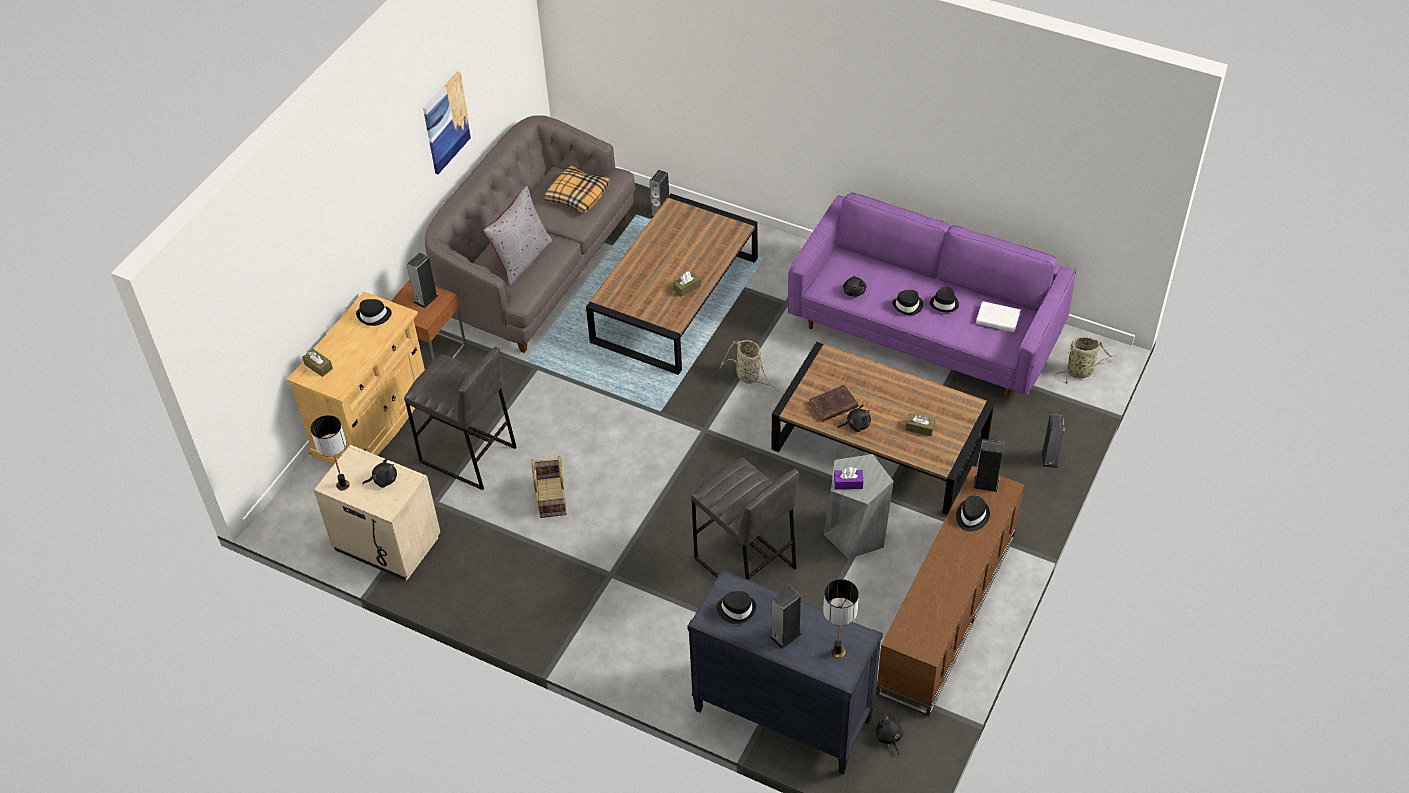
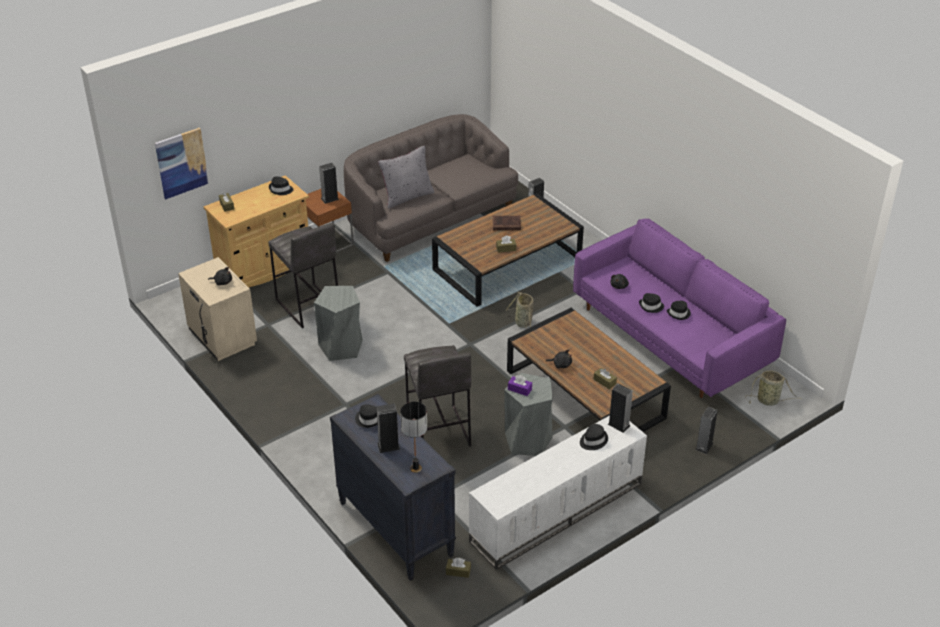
camera: 25 degrees right, 10 degrees down
table lamp [310,415,350,490] -> none
picture [423,71,471,174] -> picture moved to [155,128,209,199]
basket [531,456,567,518] -> grey stool [314,286,363,361]
pillow [544,165,610,214] -> none
brown book [809,385,858,422] -> brown book moved to [493,216,521,230]
brown tv stand [876,466,1024,716] -> white tv stand [469,415,647,570]
black plush toy [876,715,903,755] -> brown tissue box [446,558,471,578]
white book [976,301,1020,332] -> none

